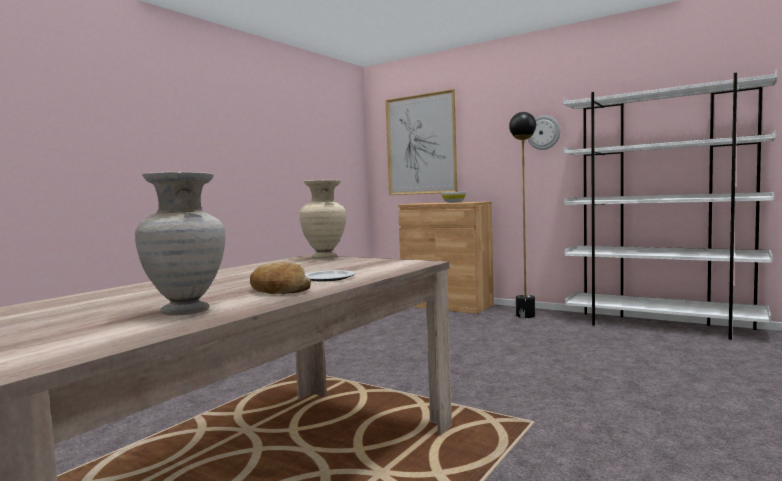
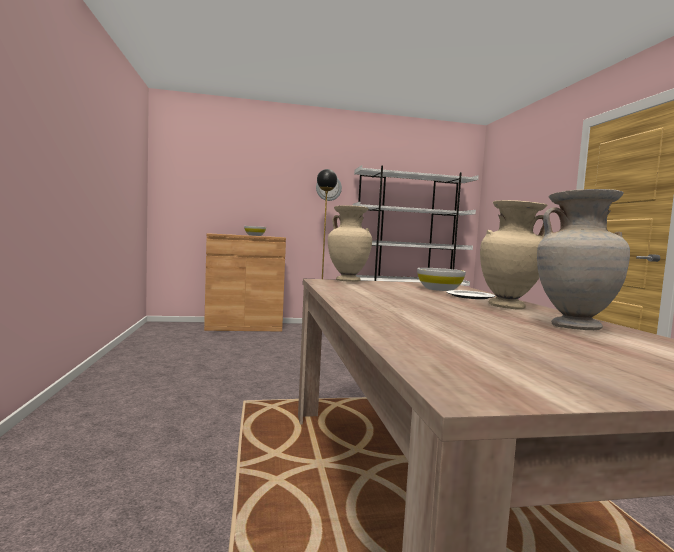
camera: 45 degrees left, 0 degrees up
bread [250,262,311,294] -> beige vase [480,200,547,310]
picture [385,89,457,195] -> none
none -> white bowl [417,268,466,291]

